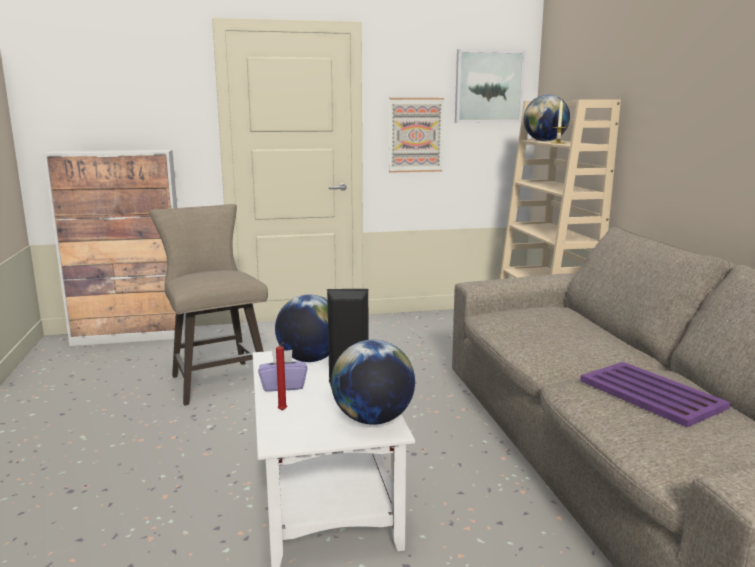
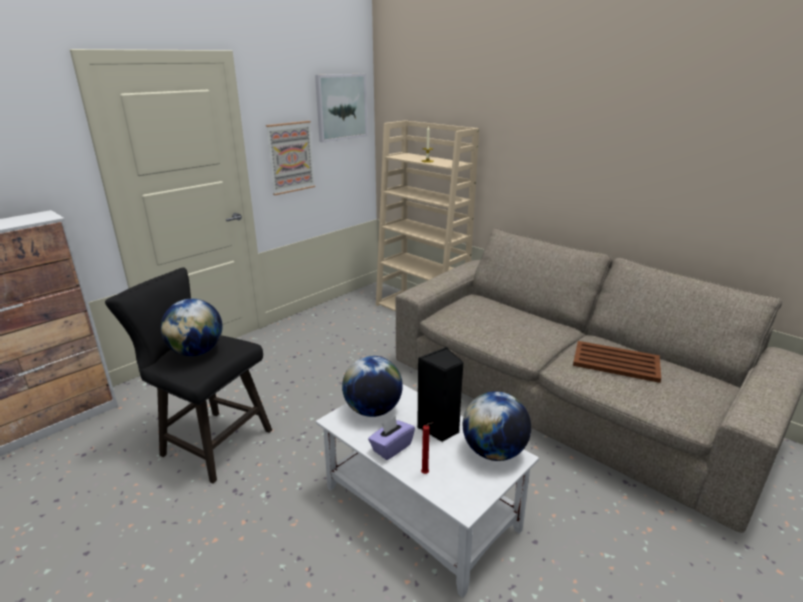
camera: 35 degrees left, 10 degrees up
beige stool [149,204,268,406] -> black stool [105,267,272,484]
globe [523,95,570,141] -> globe moved to [160,299,223,356]
purple tray [580,362,730,427] -> brown tray [573,341,661,383]

